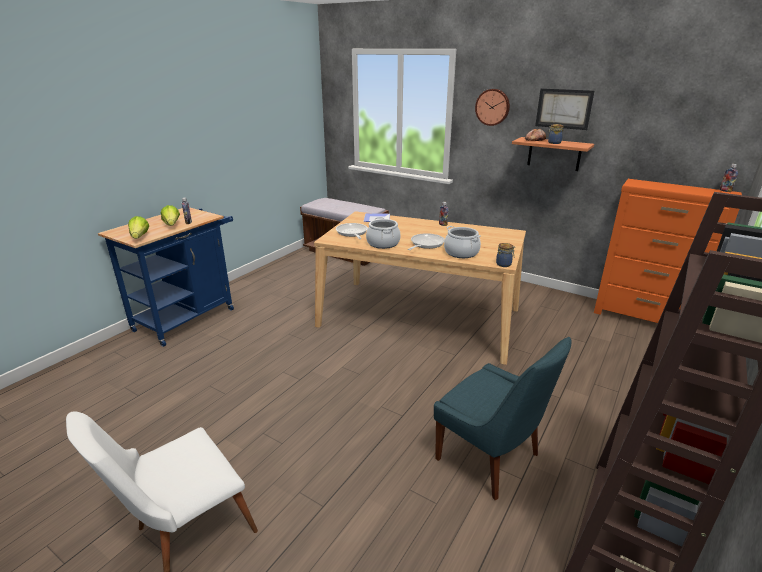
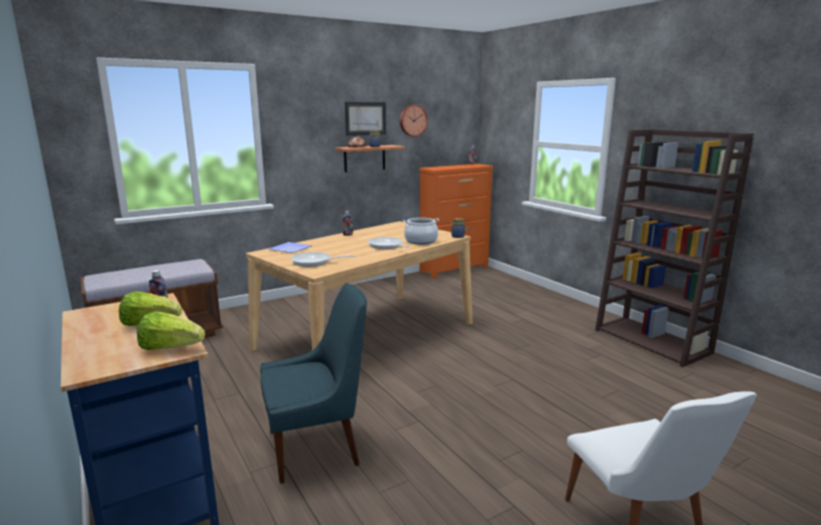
camera: 65 degrees left, 10 degrees down
cooking pot [366,217,401,249] -> none
blue chair [434,337,572,500] -> blue chair moved to [260,283,367,484]
wall clock [475,89,510,126] -> wall clock moved to [400,105,428,137]

